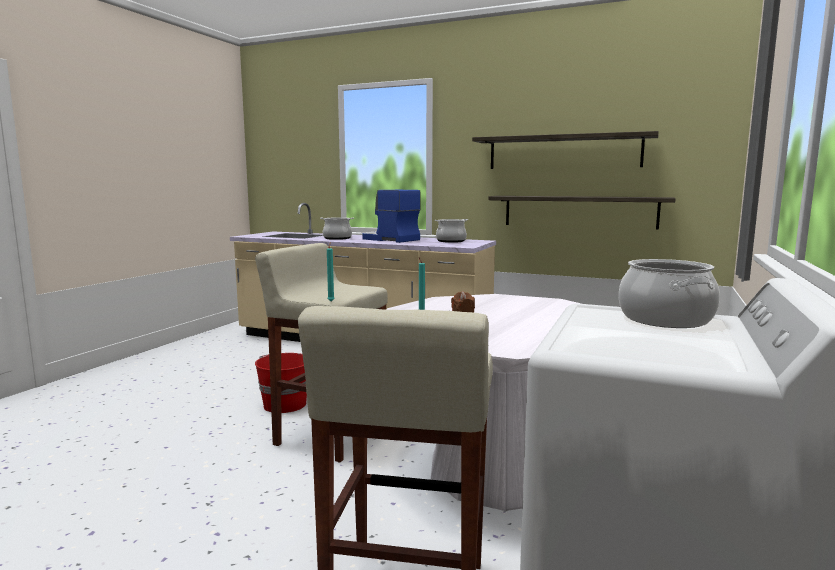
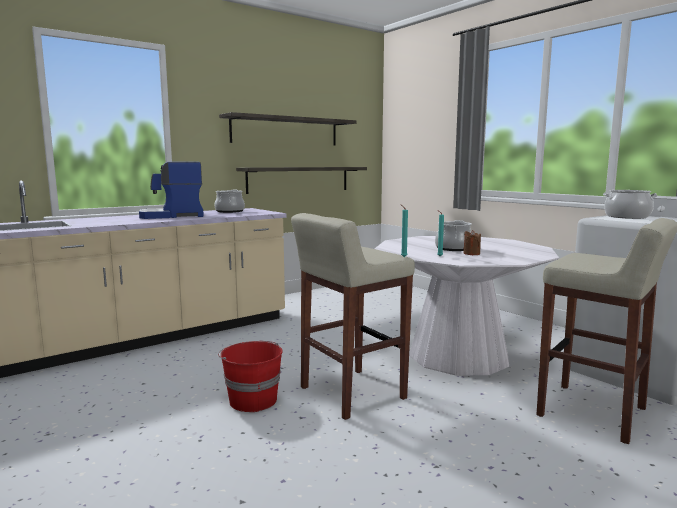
camera: 60 degrees left, 0 degrees up
cooking pot [320,217,354,240] -> cooking pot moved to [435,220,472,251]

